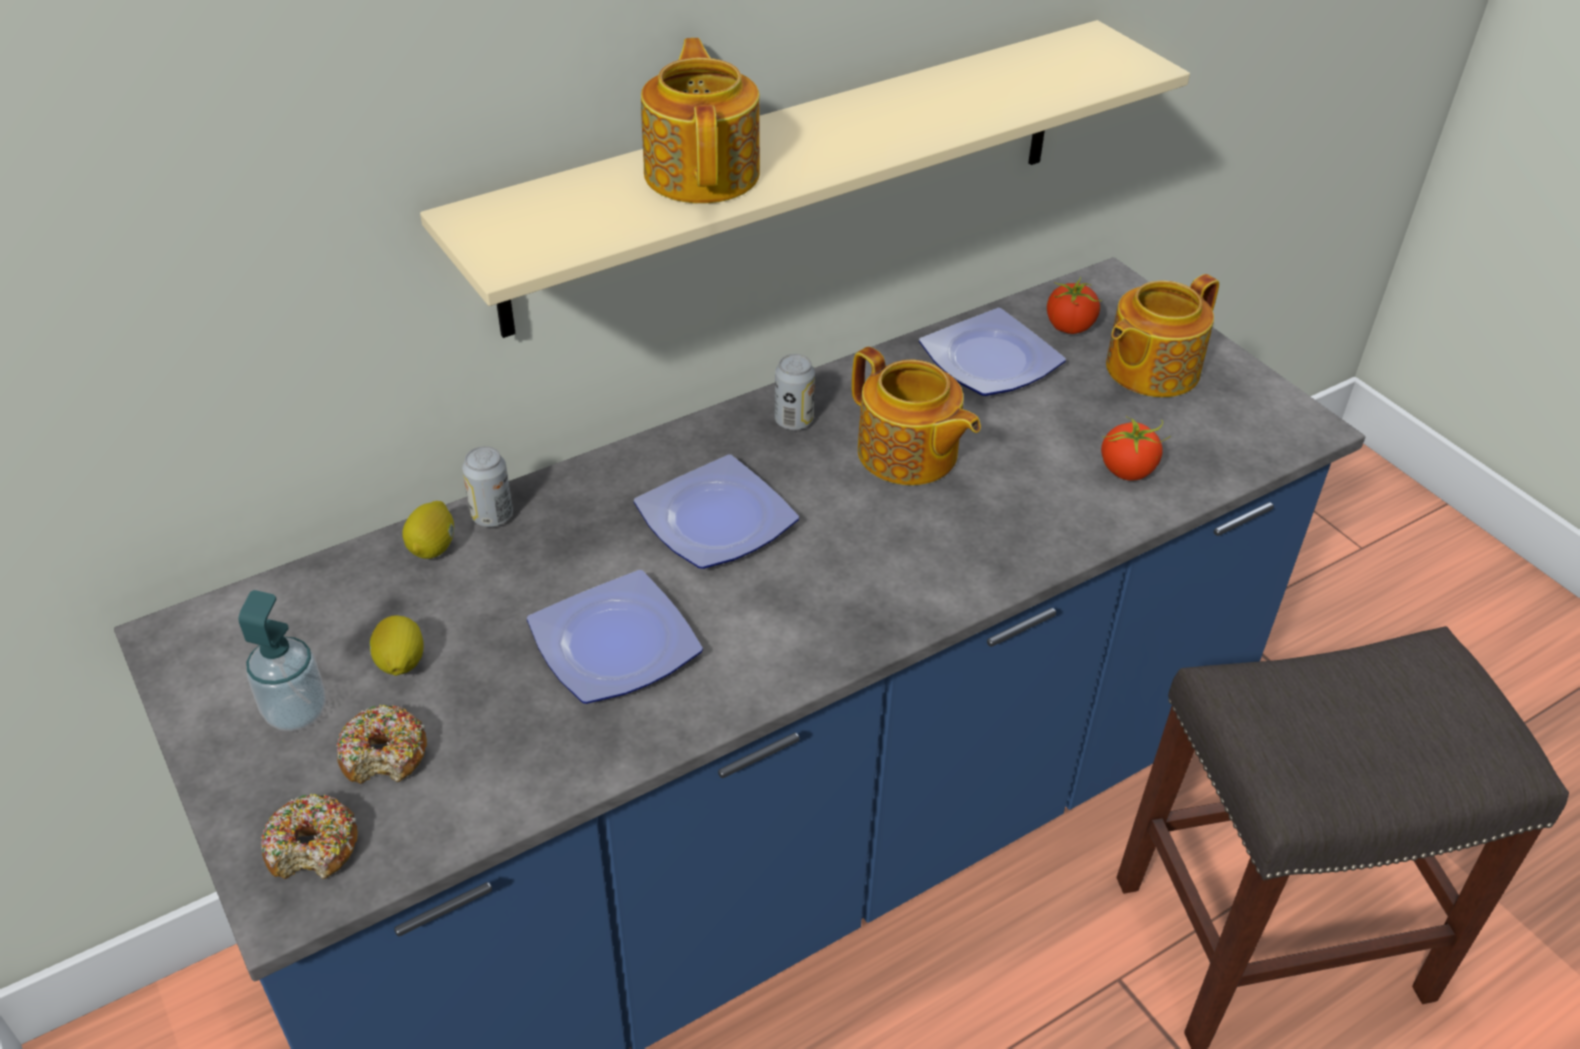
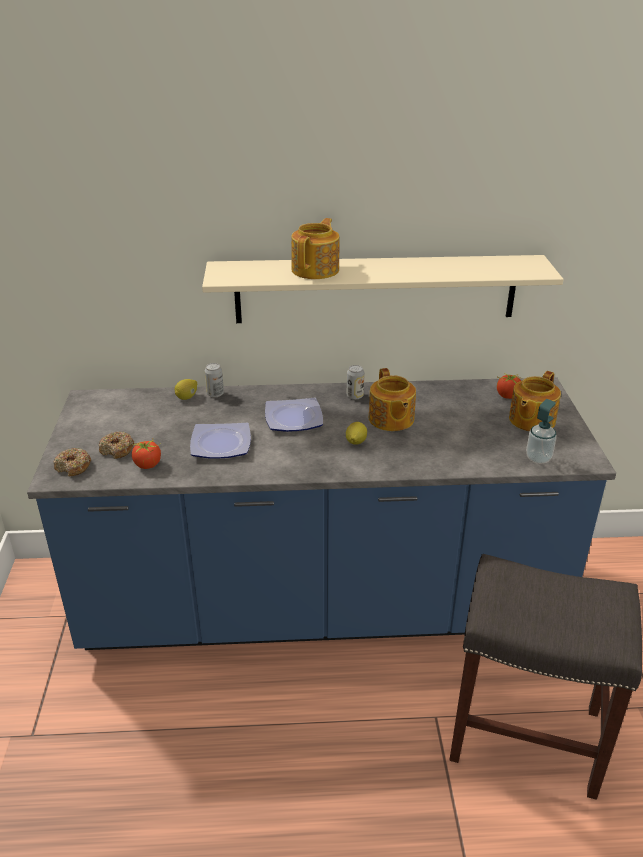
camera: 30 degrees right, 10 degrees down
soap dispenser [239,590,326,731] -> soap dispenser moved to [526,399,557,464]
lemon [369,615,424,676] -> lemon moved to [346,422,367,445]
plate [919,308,1066,396] -> none
tomato [1101,416,1171,481] -> tomato moved to [131,440,161,469]
teapot [1106,274,1219,397] -> teapot turned 45 degrees counterclockwise [509,371,561,432]

